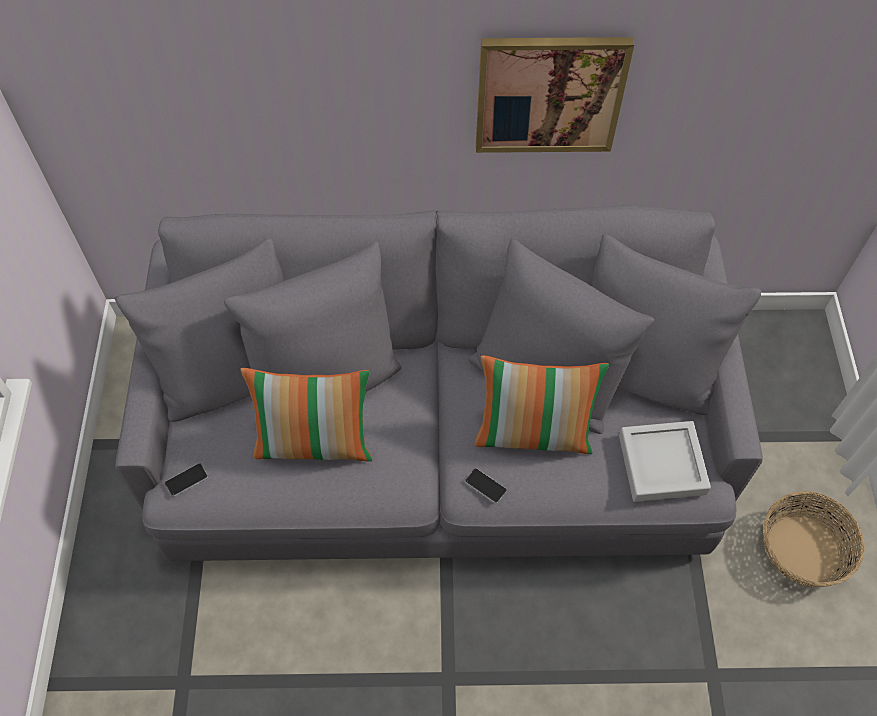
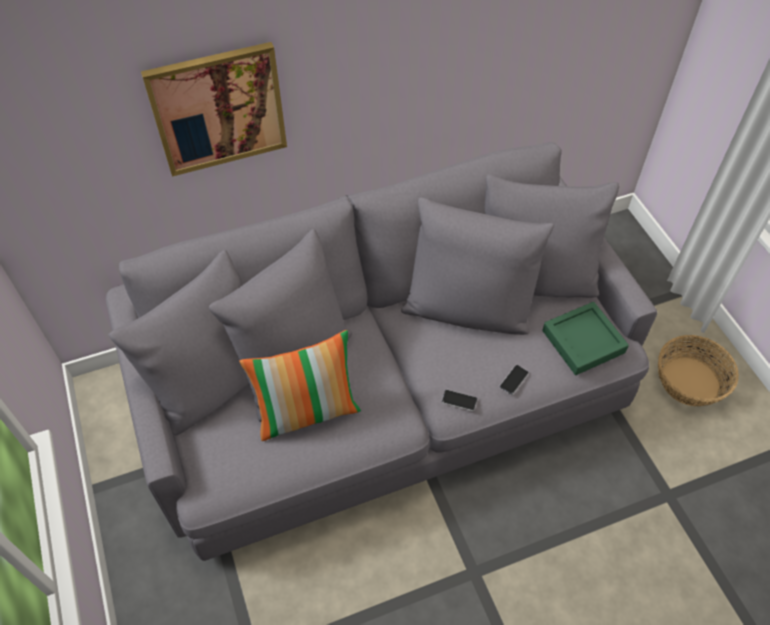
camera: 20 degrees left, 5 degrees down
phone [165,463,208,497] -> phone moved to [499,365,529,395]
pillow [474,355,609,454] -> none
picture [476,37,634,153] -> picture moved to [141,42,287,177]
grey tray [619,421,711,502] -> green tray [542,302,629,375]

